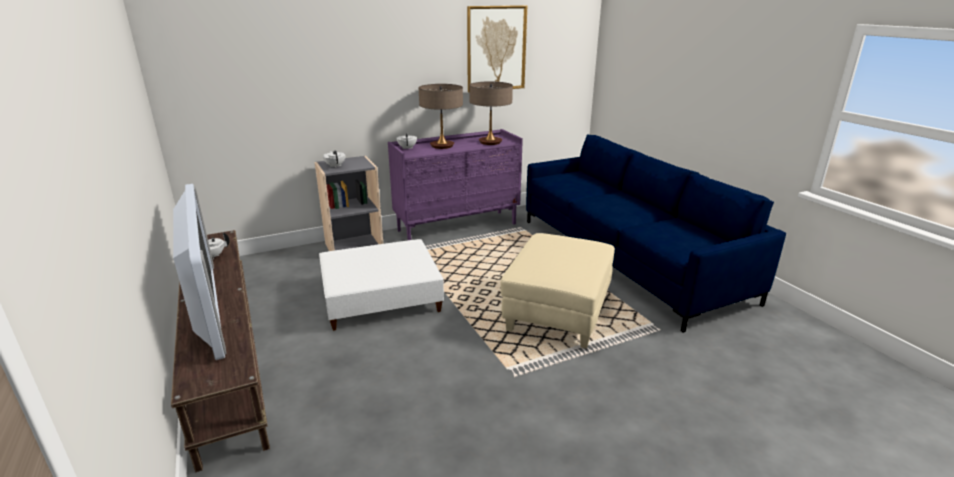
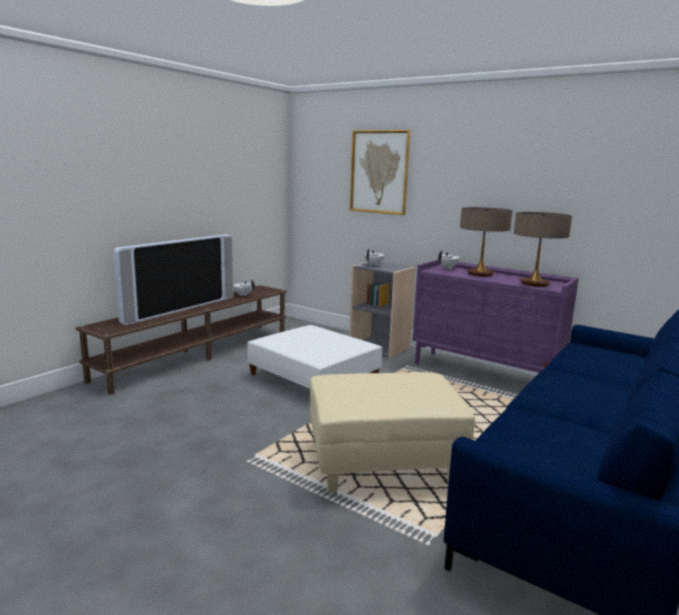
camera: 60 degrees right, 10 degrees down
picture [467,5,527,93] -> picture moved to [350,130,411,215]

